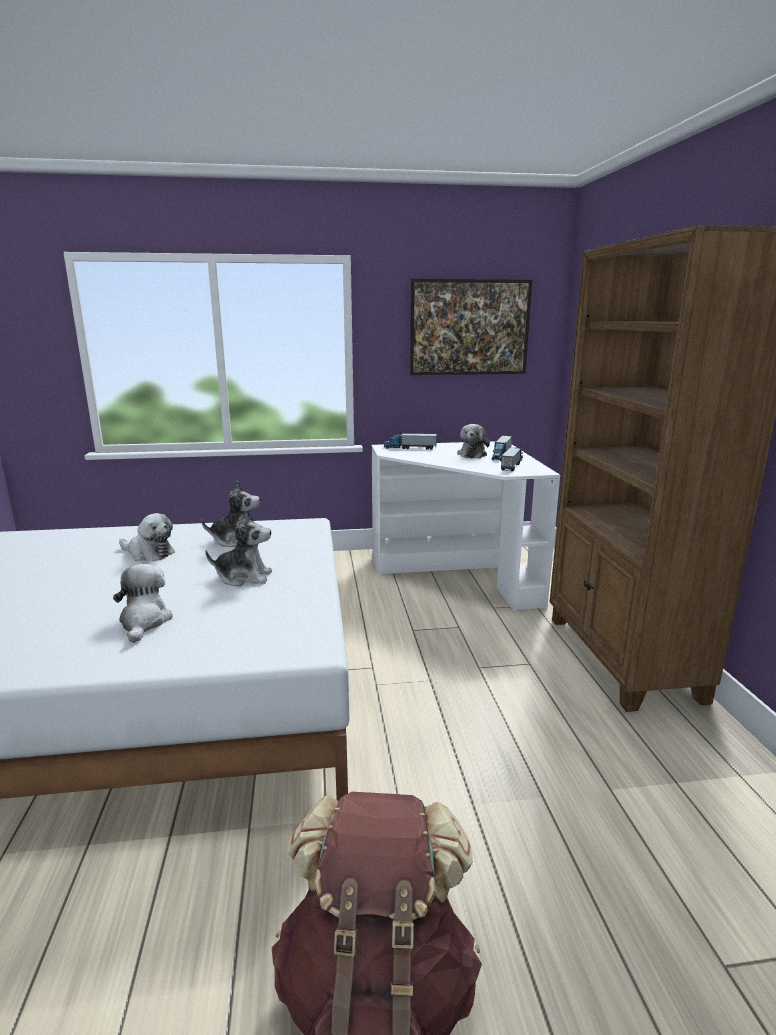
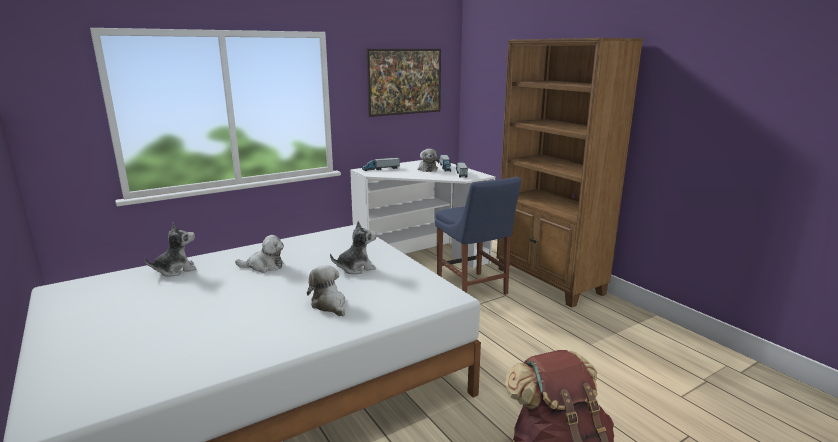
camera: 25 degrees left, 0 degrees up
plush toy [201,481,260,547] -> plush toy moved to [144,222,197,277]
none -> blue chair [435,177,522,295]

